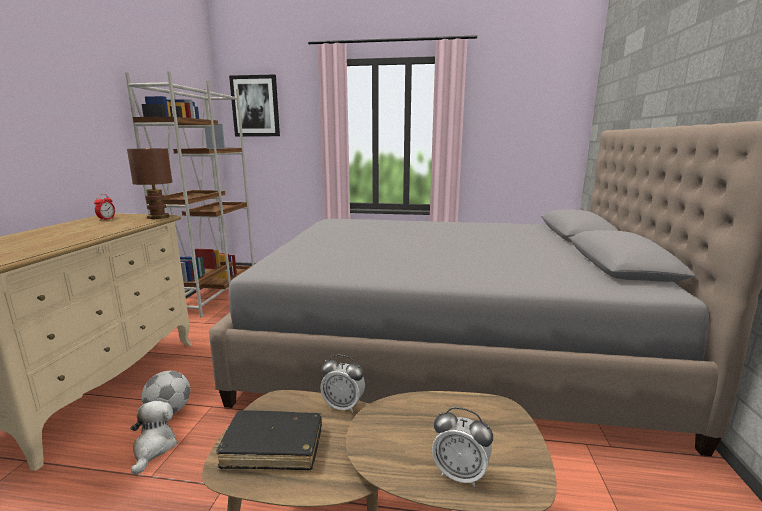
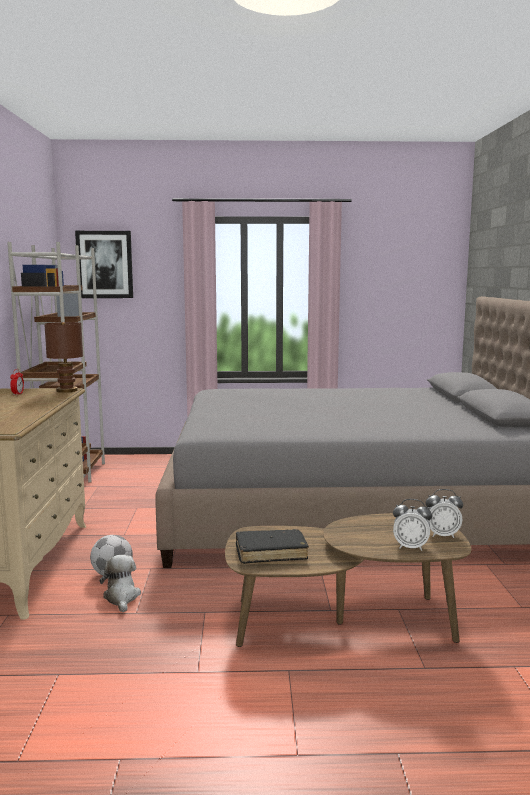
camera: 10 degrees left, 5 degrees down
alarm clock [320,355,365,413] -> alarm clock moved to [426,489,463,538]

